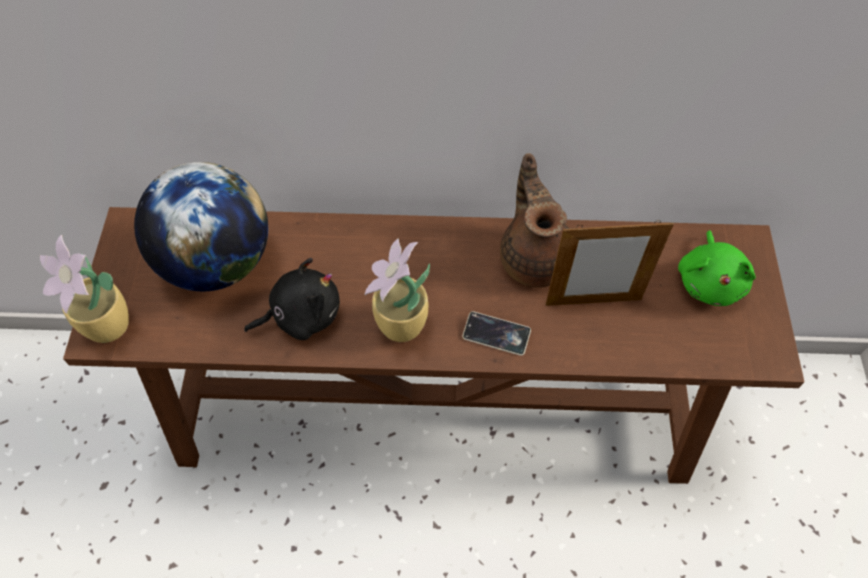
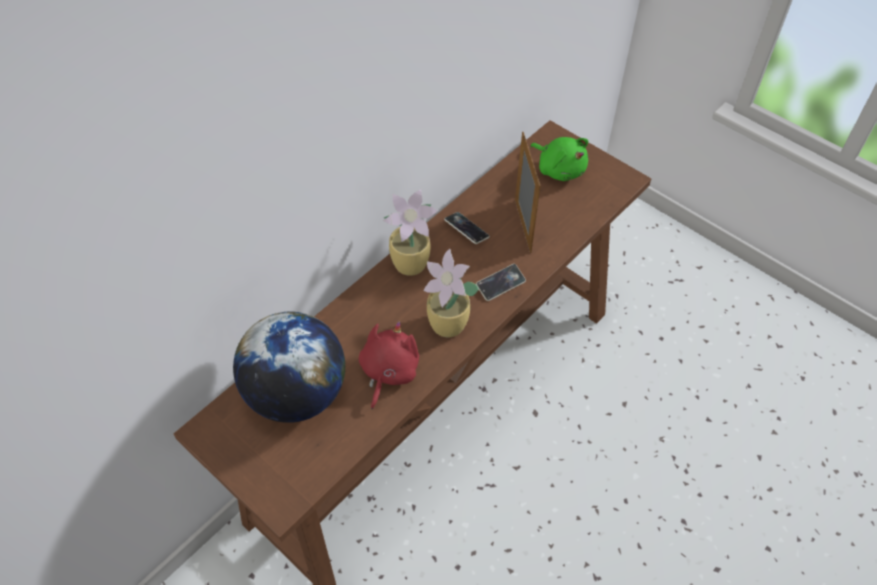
camera: 50 degrees left, 5 degrees down
potted plant [40,235,129,343] -> potted plant moved to [383,189,438,276]
black plush toy [244,258,340,340] -> red plush toy [359,322,419,410]
brown teapot [500,154,569,288] -> phone [444,212,490,244]
picture frame [545,220,674,306] -> picture frame turned 45 degrees counterclockwise [515,131,541,253]

